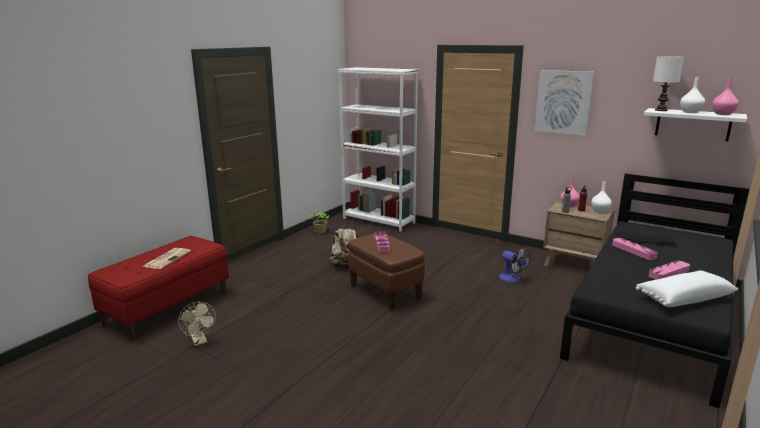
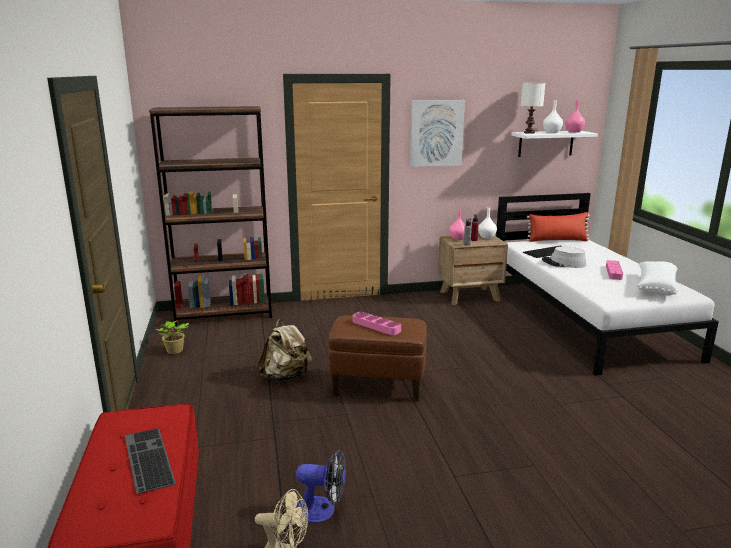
camera: 45 degrees left, 0 degrees up
newspaper [142,248,191,269] -> keyboard [124,428,176,494]
white bookcase [338,67,418,232] -> brown bookcase [149,106,272,326]
fan [499,248,531,282] -> fan moved to [296,450,346,523]
black bed [560,173,749,408] -> white bed [496,193,719,376]
pink tray [612,238,658,260] -> grey hat [542,246,586,268]
none -> red pillow [527,212,590,242]

